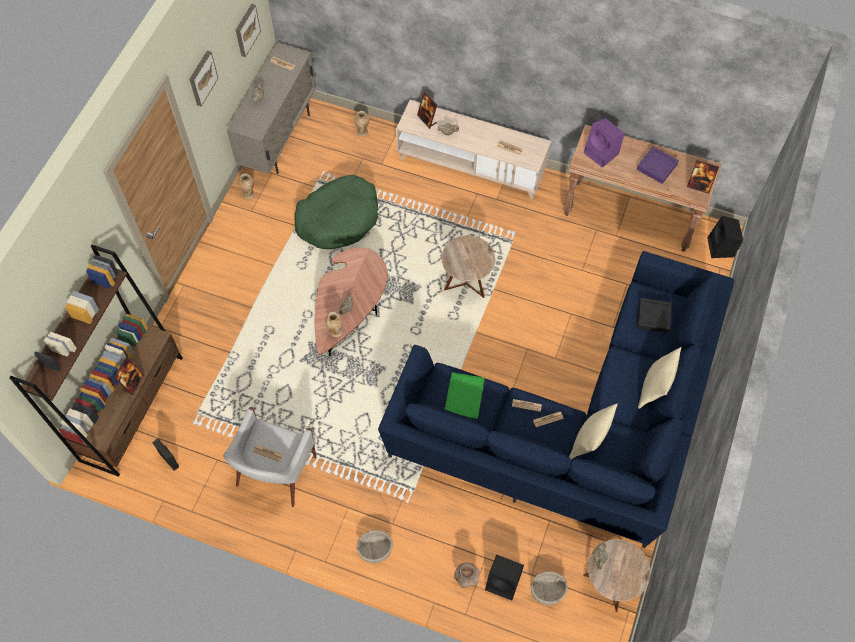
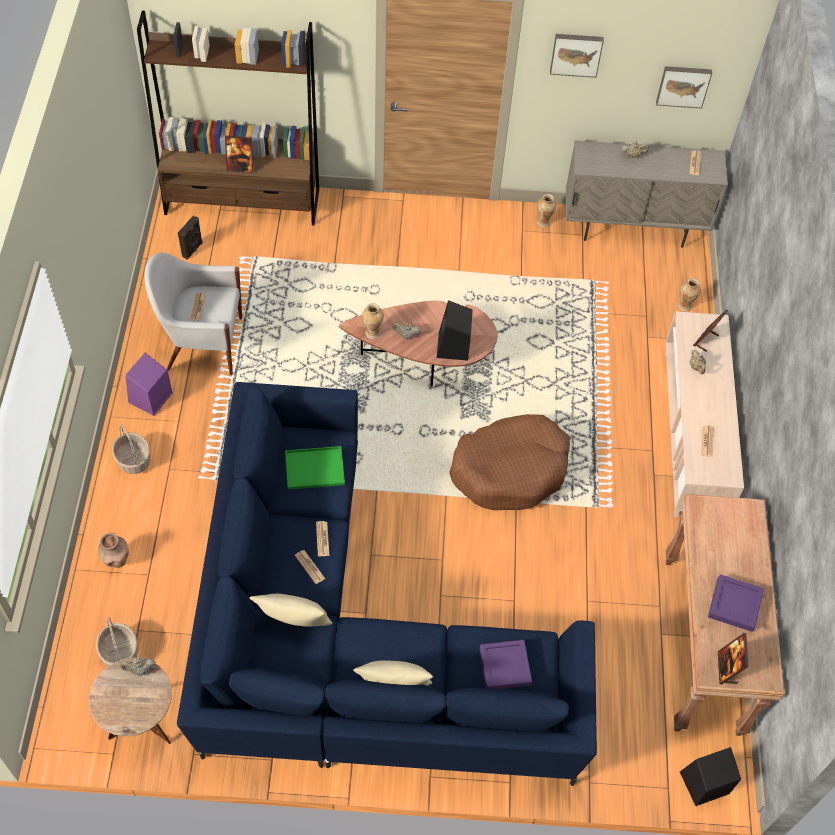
camera: 70 degrees right, 5 degrees down
green dog bed [294,175,378,249] -> none
brown side table [442,235,495,298] -> brown dog bed [449,414,570,510]
black speaker [485,555,524,601] -> black speaker moved to [437,300,473,361]
purple speaker [584,118,625,168] -> purple speaker moved to [125,353,173,416]
black tray [637,298,672,333] -> purple tray [480,640,532,689]

